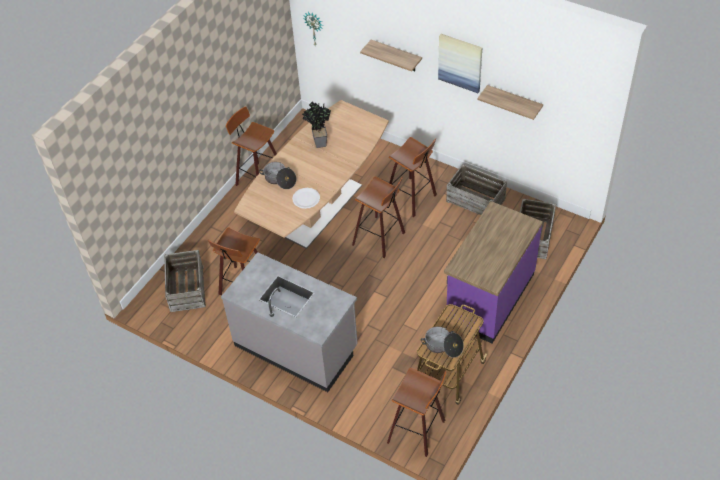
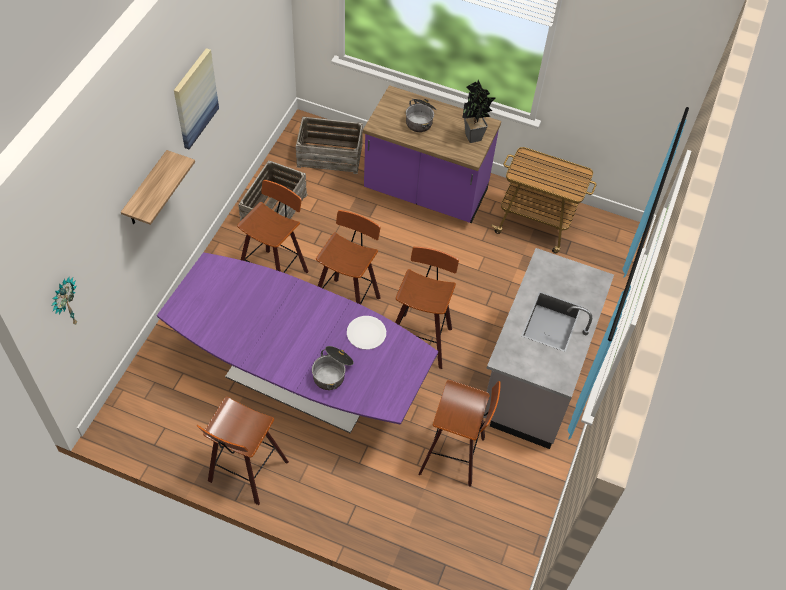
camera: 105 degrees left, 5 degrees up
crate [164,250,206,312] -> none
brown dining table [234,100,389,249] -> purple dining table [157,252,438,433]
potted plant [302,102,331,148] -> potted plant moved to [462,80,496,143]
stool [387,368,446,457] -> stool moved to [395,246,459,369]
cooking pot [421,326,464,358] -> cooking pot moved to [406,99,437,132]
shelf [477,85,543,120] -> none

